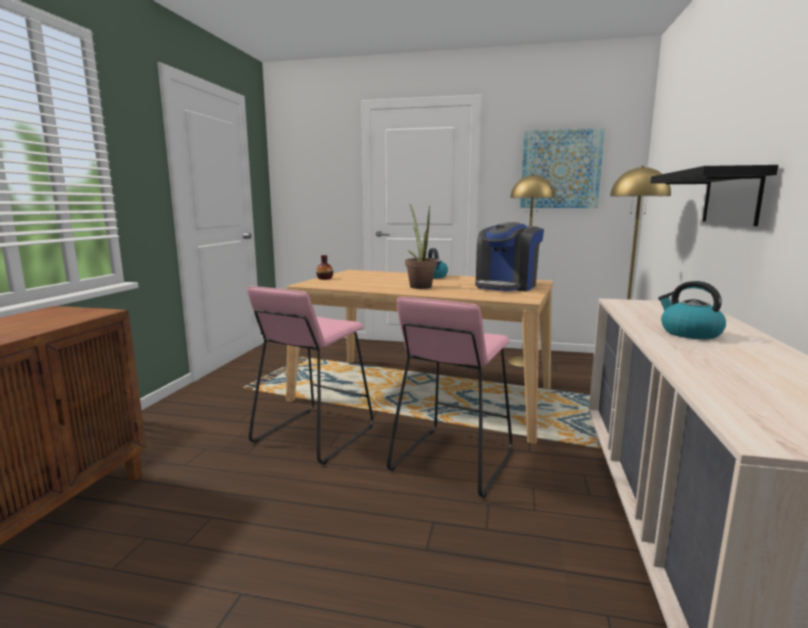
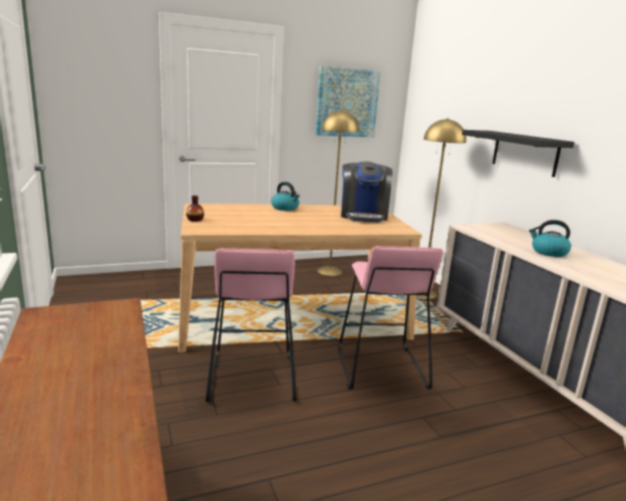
camera: 35 degrees left, 5 degrees up
potted plant [405,204,437,289] -> none

